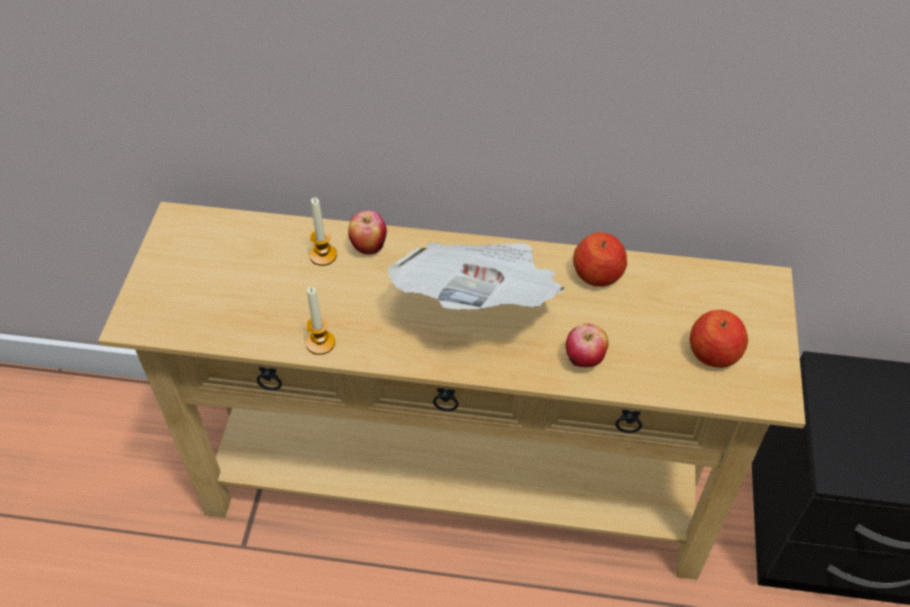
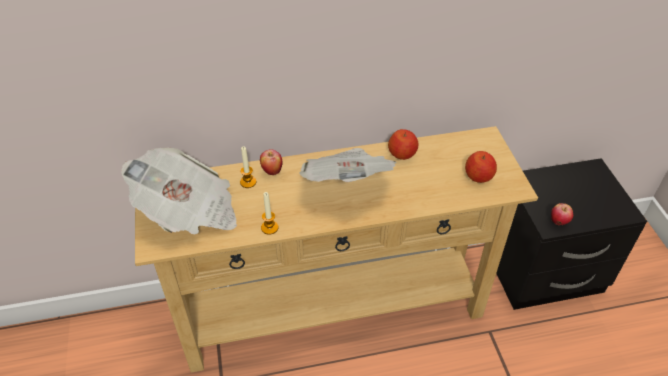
camera: 20 degrees left, 5 degrees down
apple [566,323,609,367] -> apple moved to [551,203,573,225]
none -> newspaper [121,147,237,235]

